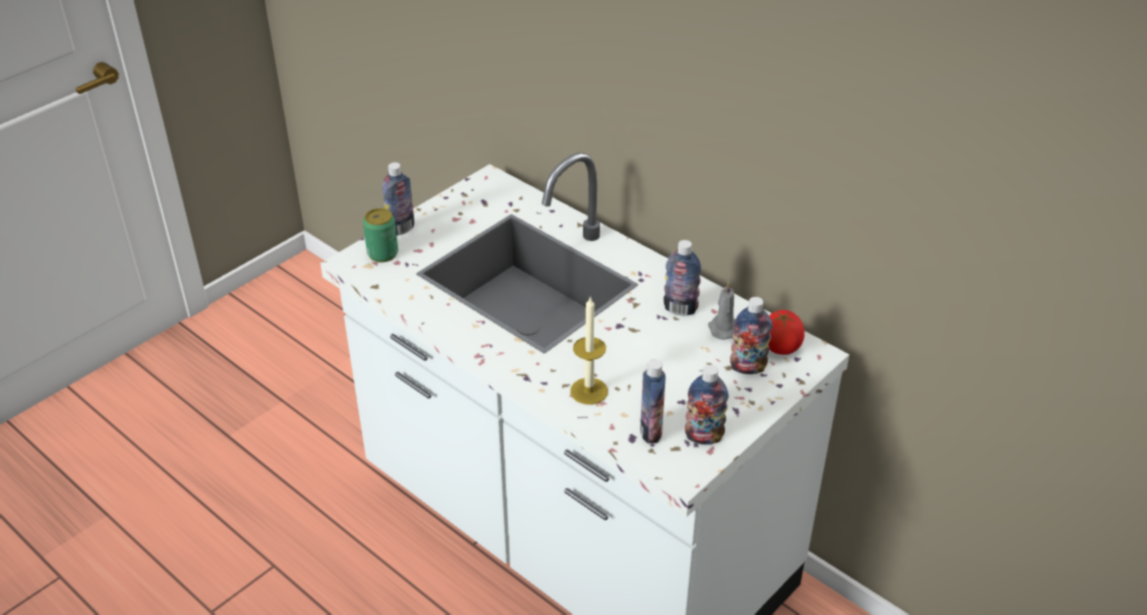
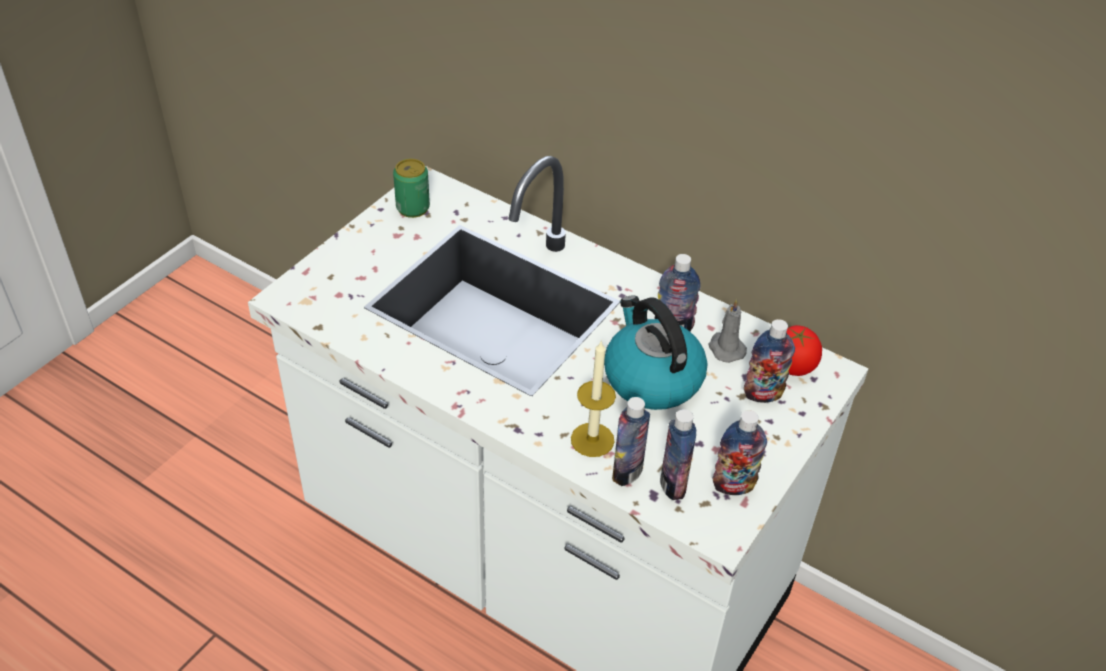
camera: 10 degrees left, 5 degrees up
can [363,208,398,262] -> can moved to [393,159,430,218]
bottle [383,162,414,235] -> bottle moved to [612,397,650,486]
none -> kettle [604,295,707,410]

